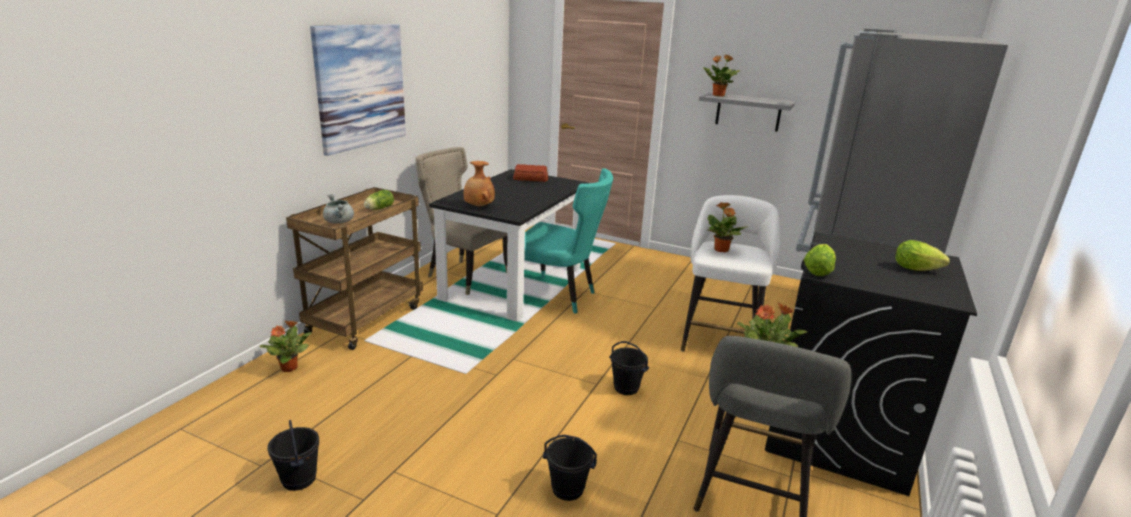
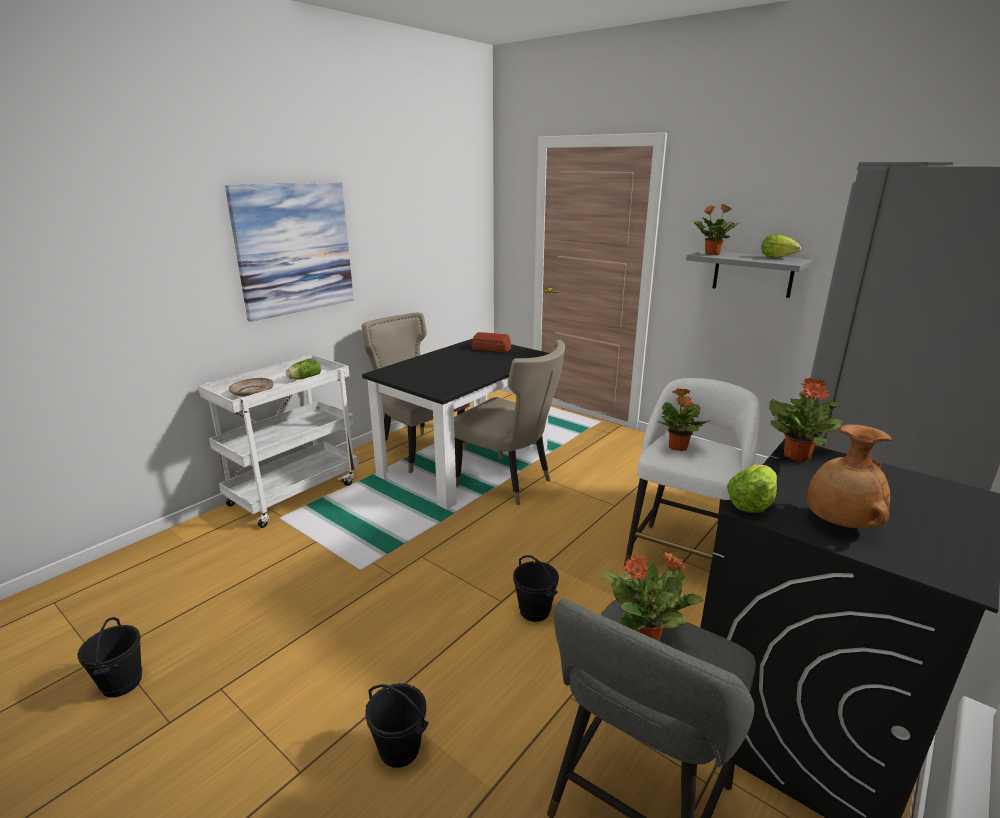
camera: 15 degrees right, 0 degrees up
potted plant [260,321,311,372] -> potted plant moved to [769,378,842,462]
brown cart [286,187,423,350] -> white cart [198,355,359,528]
grey cooking pot [323,194,354,224] -> beige plate [229,378,274,397]
brown vase [464,161,495,207] -> brown vase moved to [807,424,892,529]
turquoise chair [524,168,613,314] -> beige chair [454,340,565,505]
lettuce [895,240,950,271] -> lettuce moved to [761,234,801,258]

